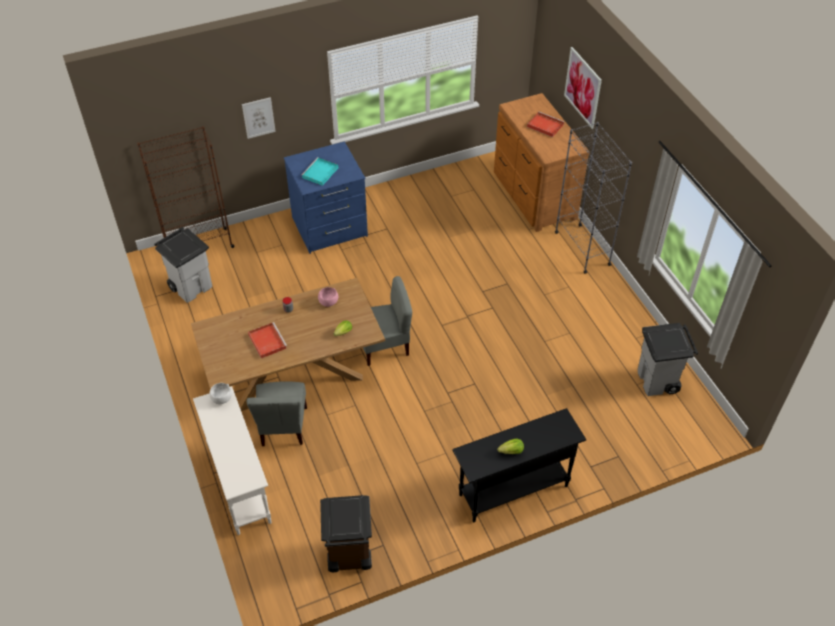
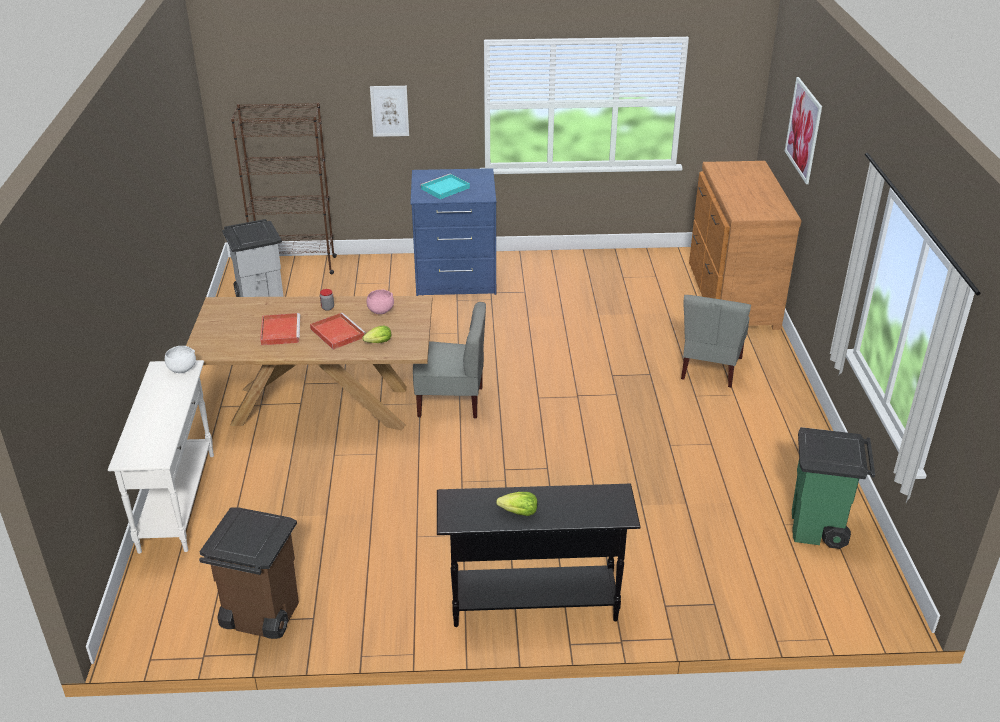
camera: 20 degrees right, 15 degrees down
grey chair [247,382,307,446] -> grey chair moved to [681,295,751,388]
red tray [527,112,564,137] -> red tray moved to [310,313,366,350]
grey bookcase [555,122,632,274] -> none
grey trash can [638,323,698,396] -> green trash can [792,427,875,549]

